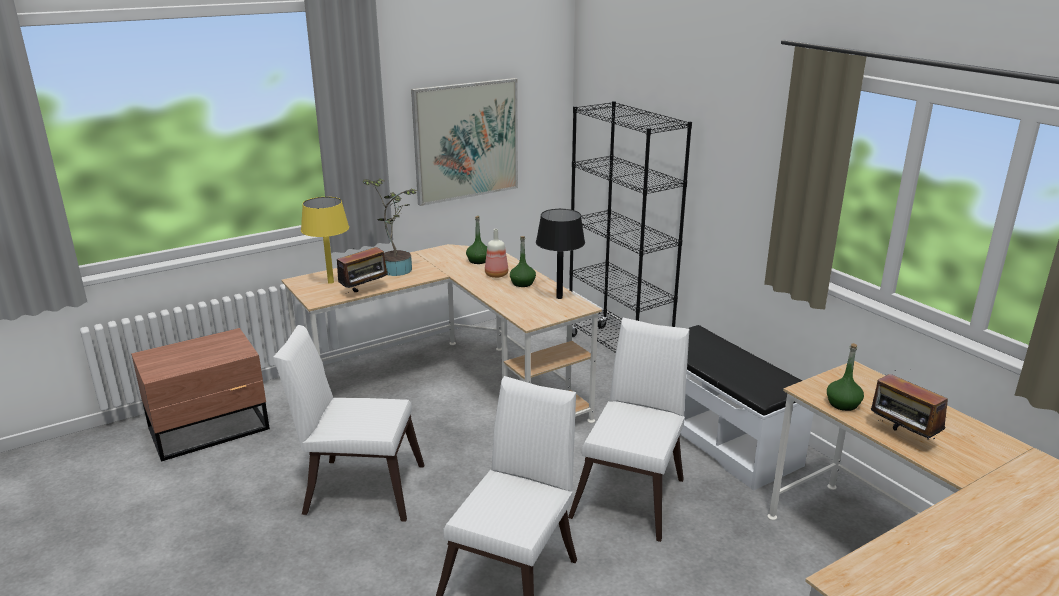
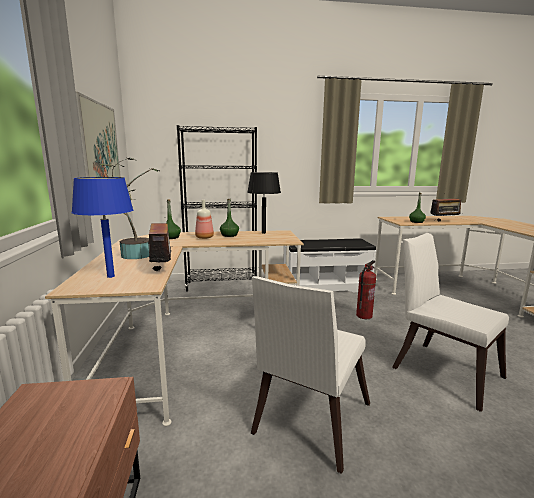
camera: 65 degrees left, 10 degrees down
yellow table lamp [301,197,349,284] -> blue table lamp [71,177,133,278]
white chair [568,317,689,542] -> fire extinguisher [356,260,376,319]

